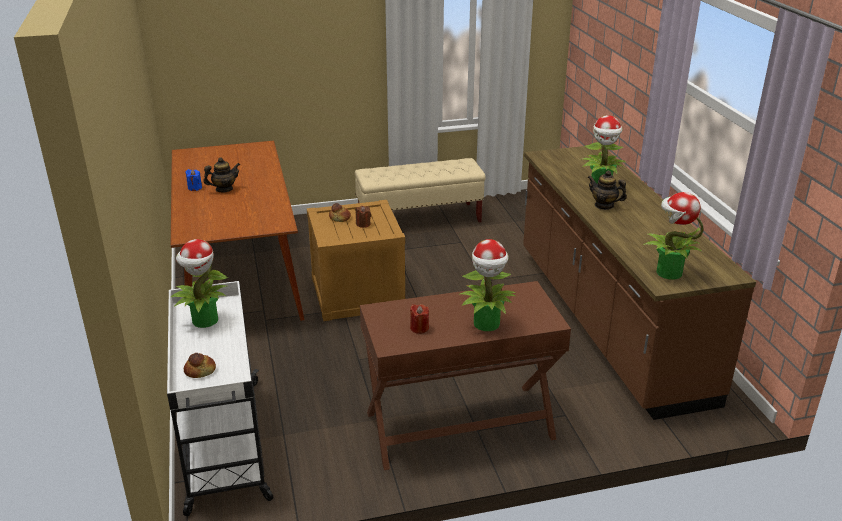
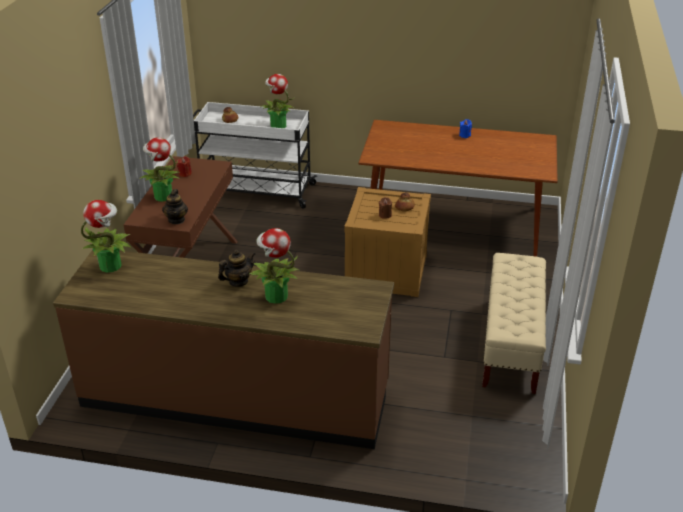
camera: 115 degrees right, 5 degrees up
teapot [204,157,240,192] -> teapot moved to [162,189,188,224]

